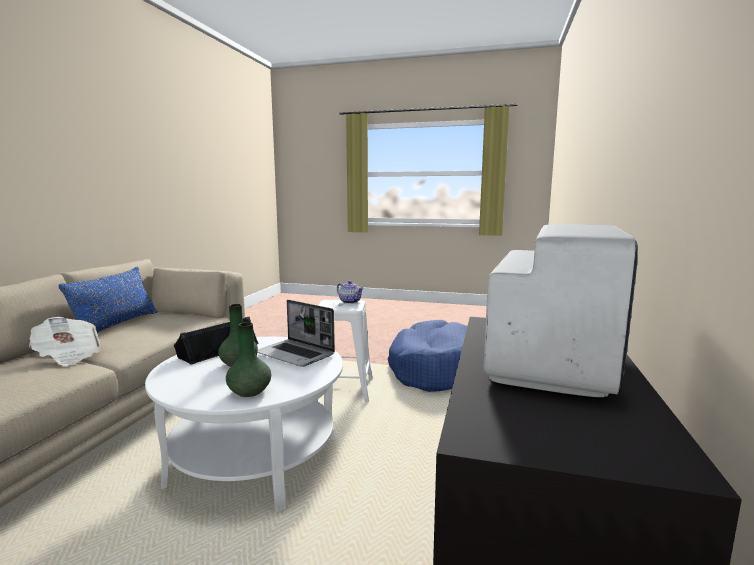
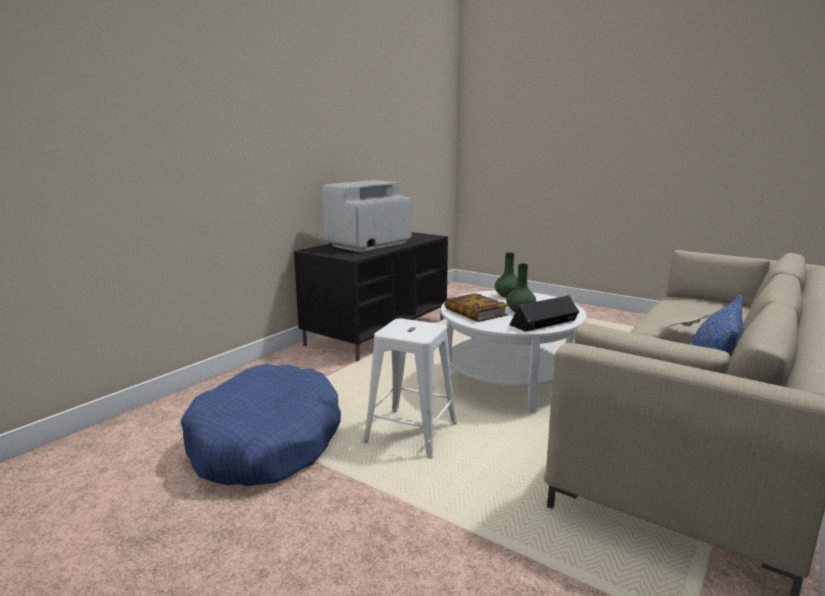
camera: 160 degrees left, 5 degrees up
laptop [257,300,335,367] -> book [444,293,509,322]
teapot [337,281,364,304] -> none

